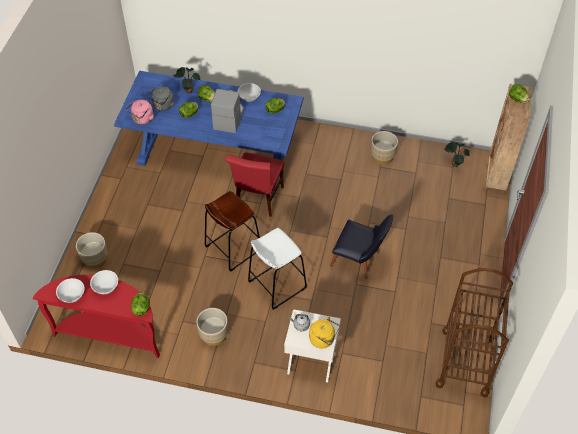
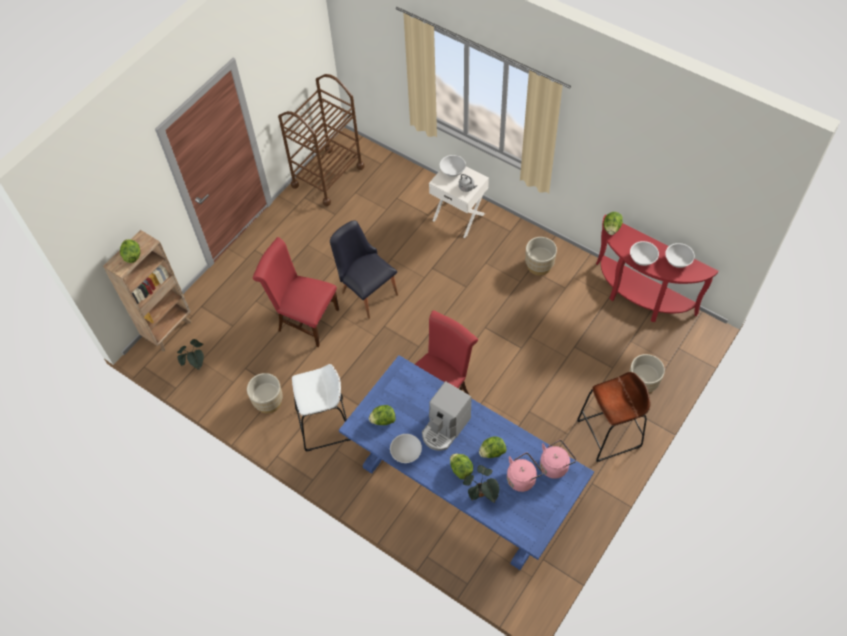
camera: 155 degrees left, 5 degrees up
grey kettle [147,87,175,111] -> pink kettle [507,452,543,492]
brown stool [204,191,260,271] -> brown stool moved to [577,372,650,462]
white stool [248,228,307,310] -> white stool moved to [292,364,350,452]
yellow kettle [309,317,340,348] -> white bowl [440,155,466,177]
none -> red chair [252,237,339,347]

